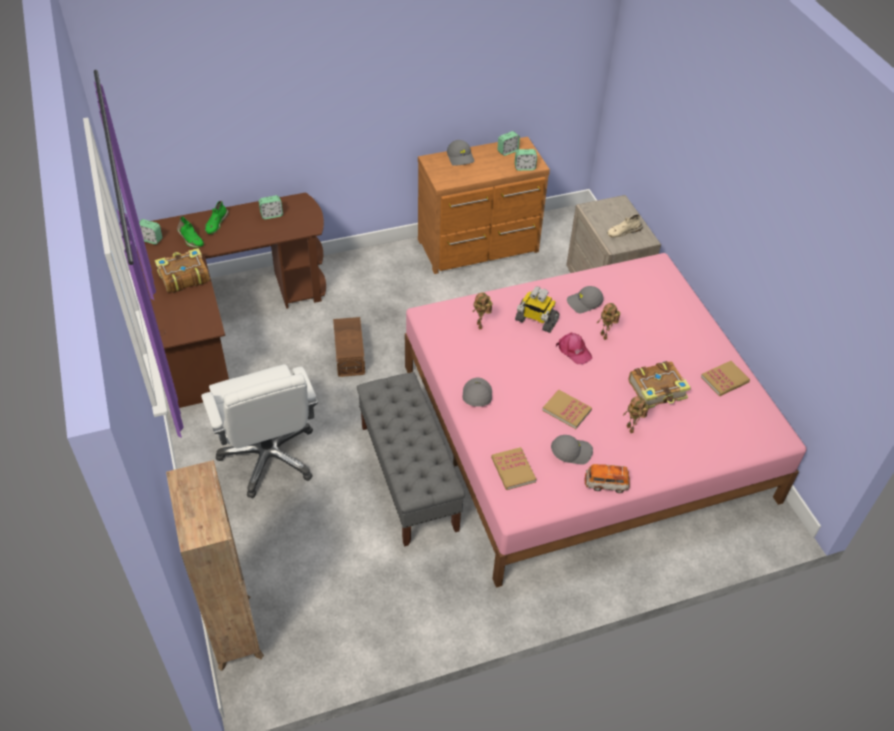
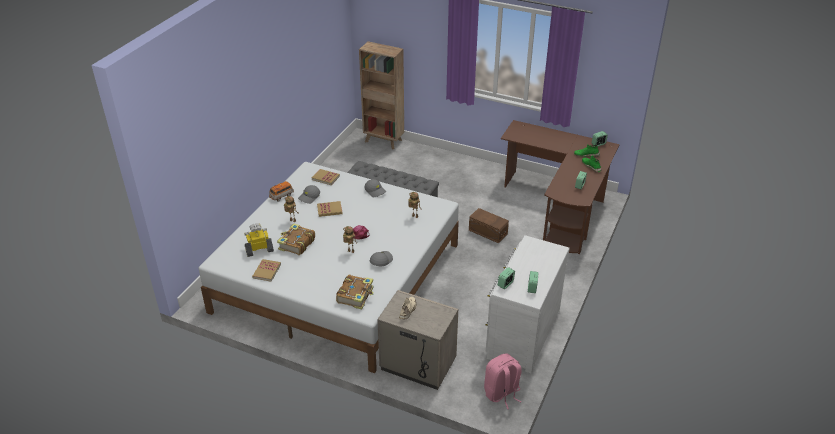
camera: 135 degrees right, 10 degrees down
book [155,248,210,293] -> book moved to [336,275,374,310]
white office chair [201,364,318,498] -> none
pink bed [405,253,807,588] -> white bed [199,162,459,373]
brown dresser [418,137,550,274] -> white dresser [486,235,570,373]
grey cap [447,140,474,166] -> none
toy robot [515,287,560,333] -> toy robot moved to [244,223,274,257]
none -> pink backpack [484,353,522,409]

